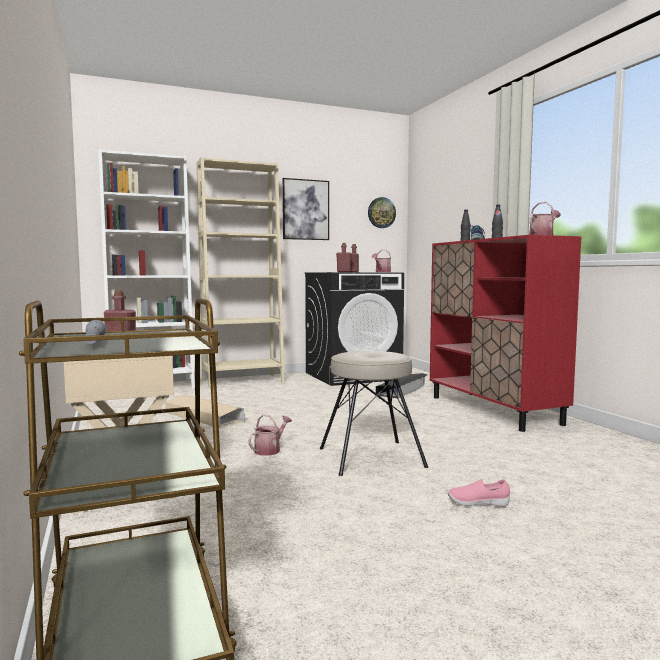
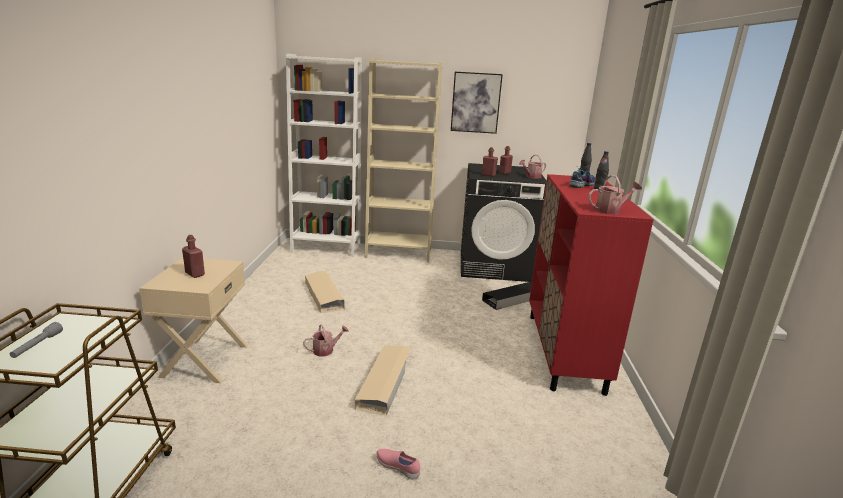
camera: 25 degrees right, 15 degrees up
beige stool [320,351,428,476] -> beige storage box [355,346,411,416]
wall clock [368,197,396,228] -> none

